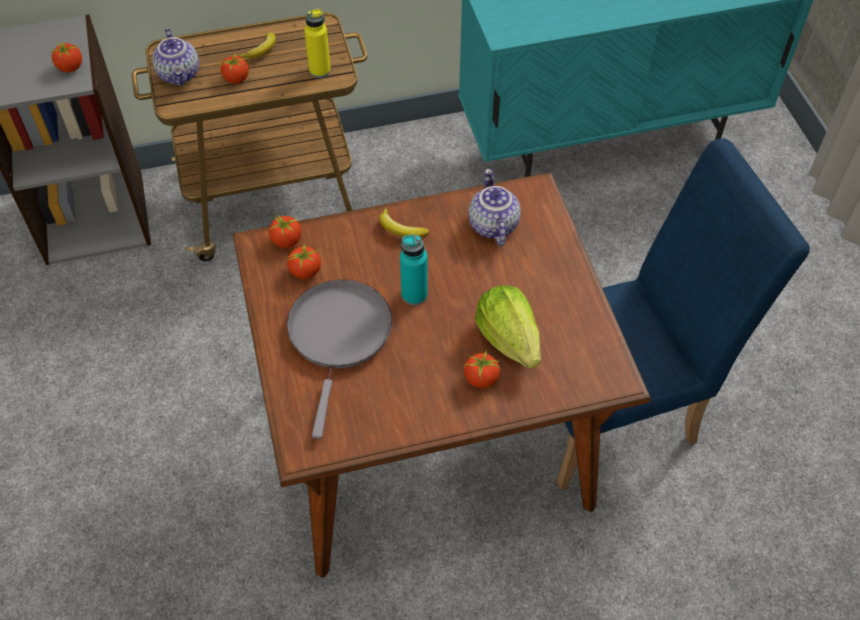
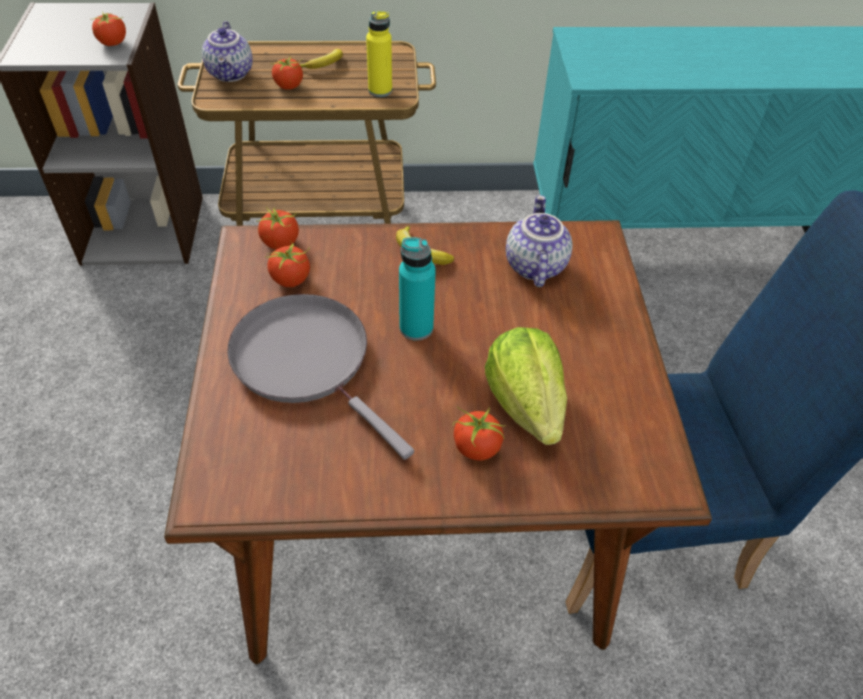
camera: 10 degrees right, 5 degrees down
grey frying pan [287,280,392,439] -> grey frying pan turned 60 degrees counterclockwise [227,294,414,460]

